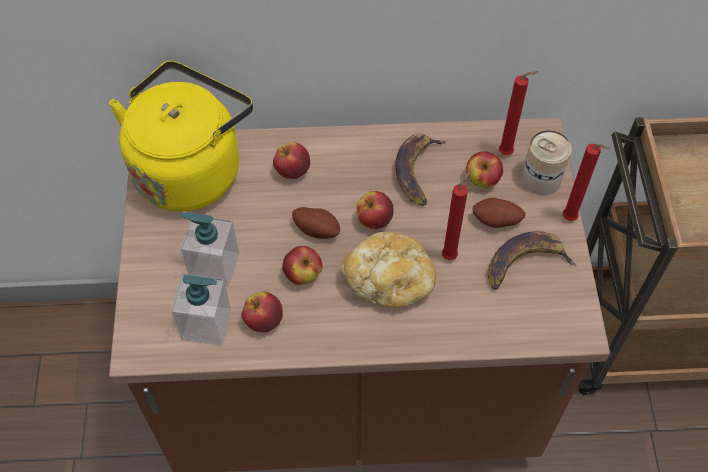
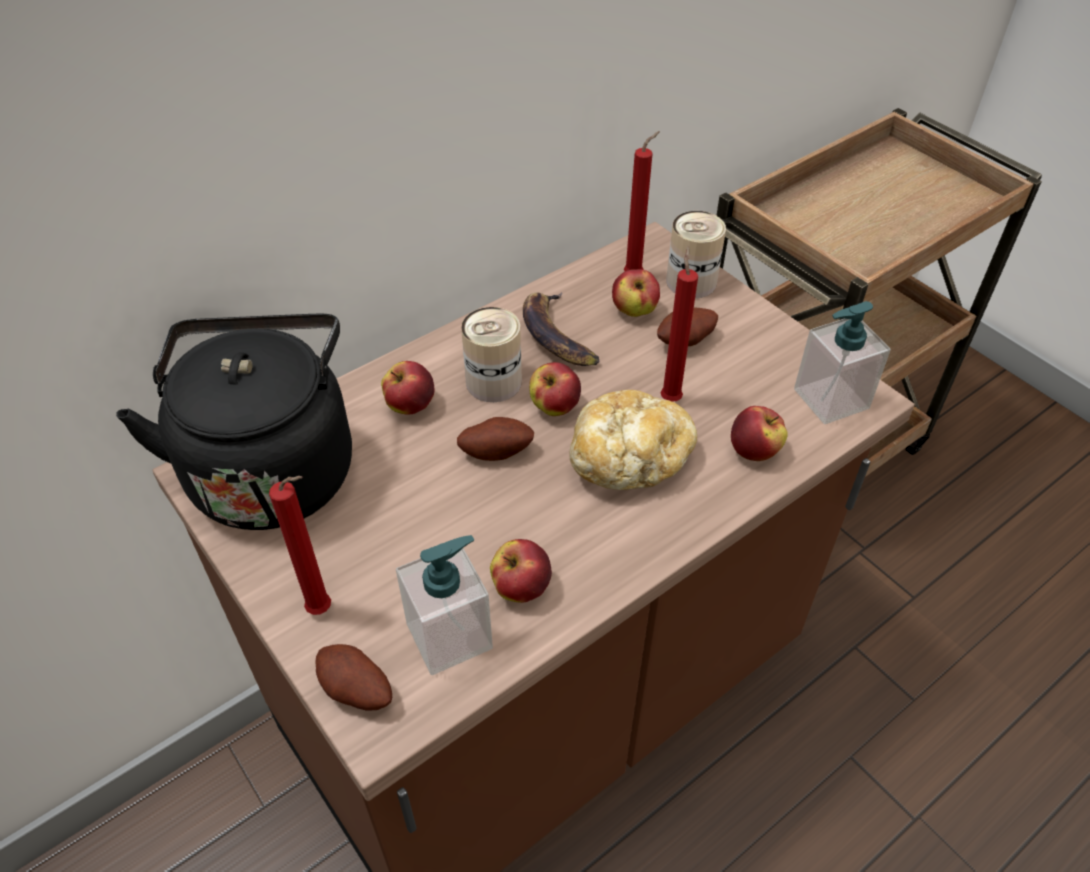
camera: 35 degrees left, 10 degrees down
yellow kettle [109,61,253,211] -> black kettle [116,314,352,530]
soap dispenser [180,213,239,286] -> soap dispenser moved to [794,301,891,424]
apple [282,246,323,285] -> apple moved to [731,406,788,461]
banana [488,231,576,290] -> none
red candle [562,144,610,221] -> red candle moved to [269,476,331,615]
none -> potato [315,644,392,711]
none -> can [461,307,522,402]

